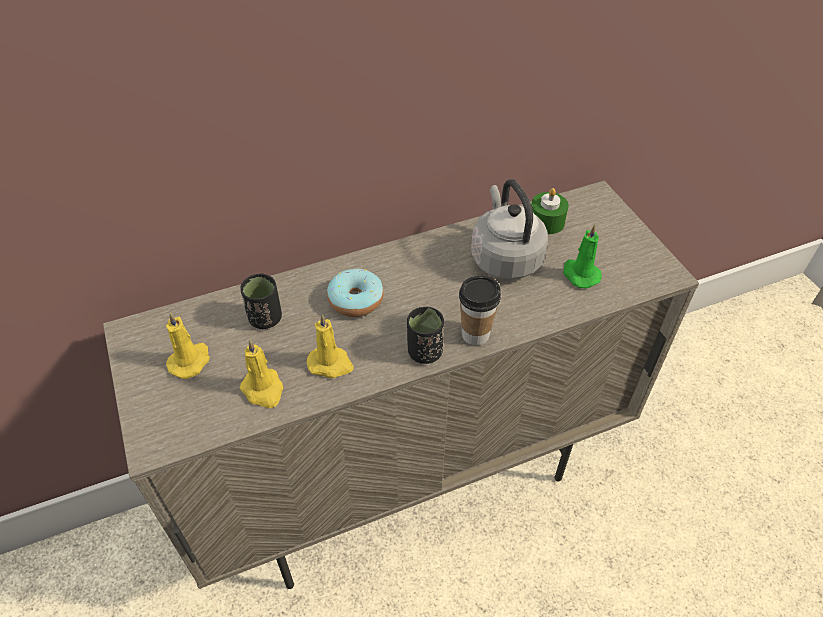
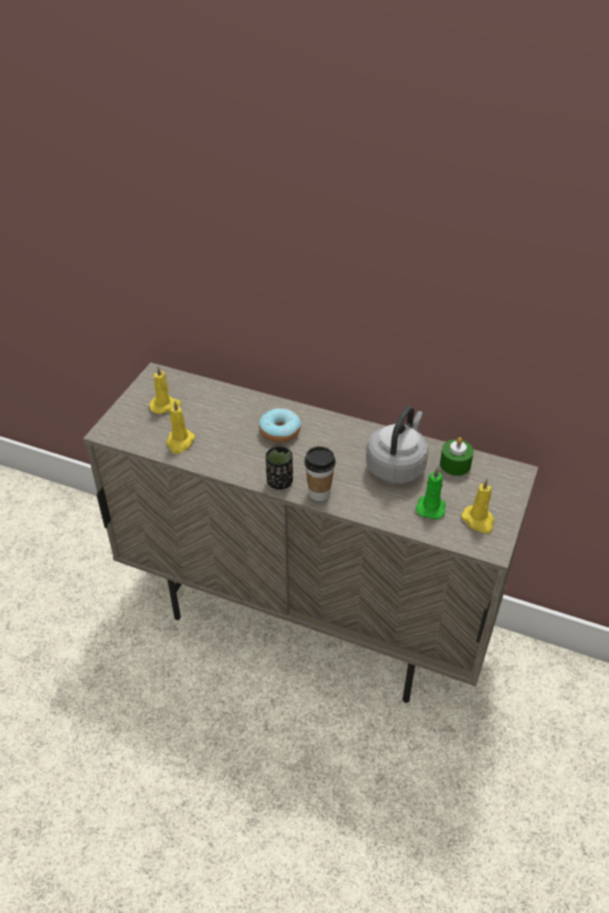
camera: 45 degrees right, 5 degrees down
black cup [240,273,282,329] -> none
yellow candle [307,314,353,378] -> yellow candle moved to [462,479,494,534]

